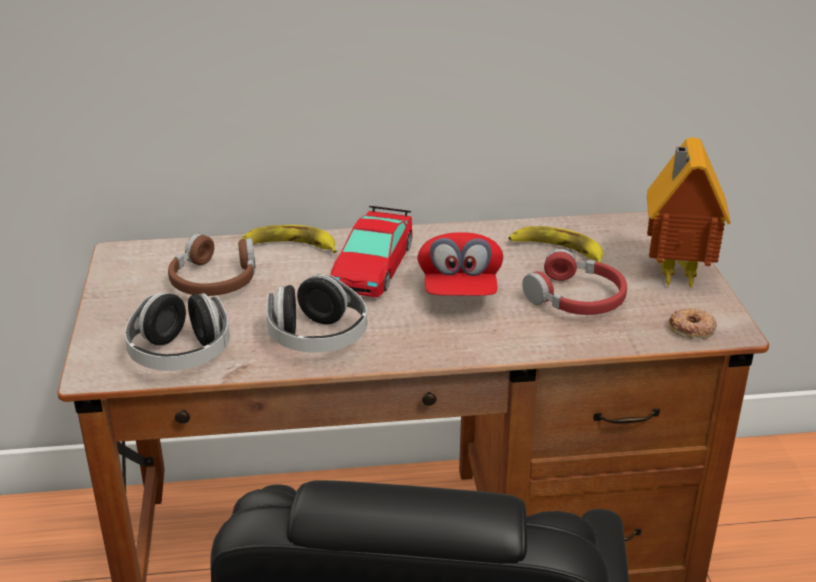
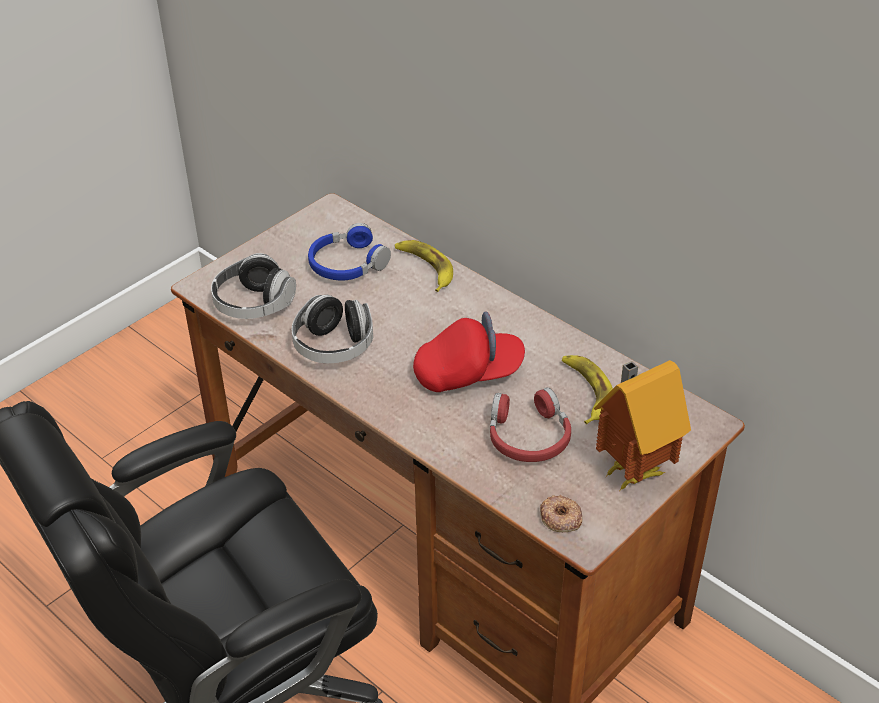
camera: 50 degrees right, 10 degrees up
brown headphones [168,234,255,296] -> blue headphones [308,223,391,280]
toy car [330,206,412,297] -> none
red cap [417,232,503,296] -> red cap turned 150 degrees counterclockwise [413,312,525,392]

